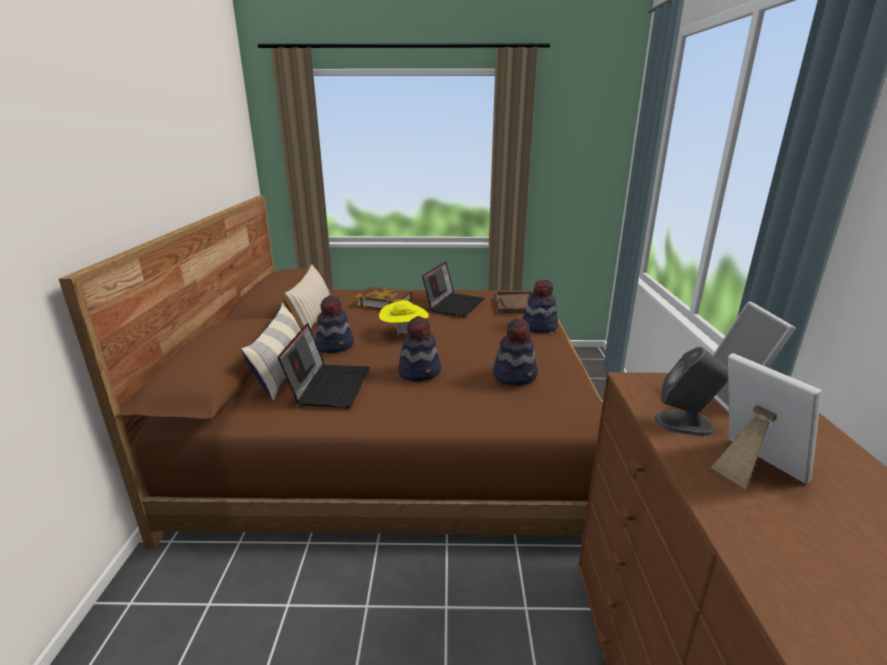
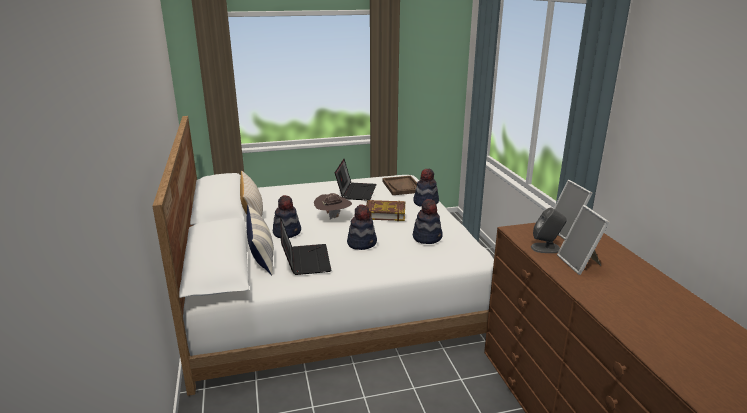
camera: 15 degrees left, 0 degrees up
brown bed [59,196,603,548] -> white bed [152,116,494,396]
book [355,287,412,310] -> book moved to [366,200,405,221]
yellow hat [379,300,429,336] -> brown hat [314,193,352,220]
picture frame [711,353,822,490] -> picture frame turned 150 degrees counterclockwise [557,205,610,275]

